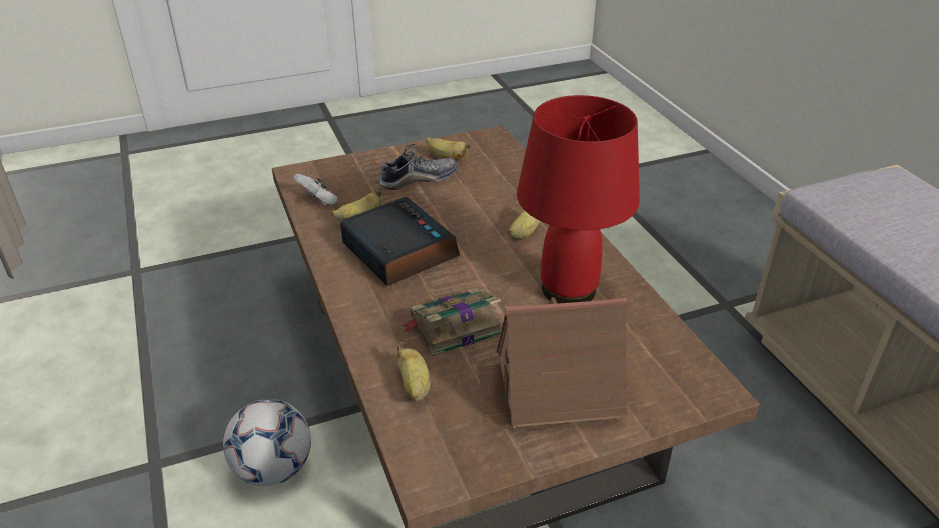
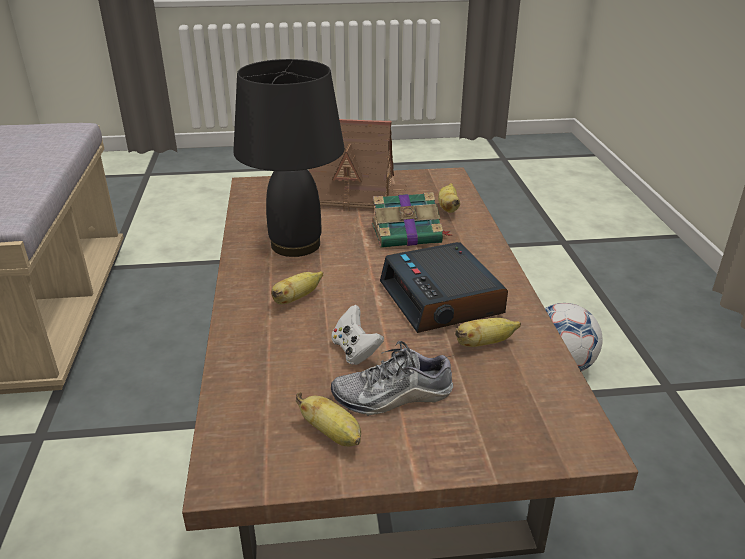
camera: 165 degrees left, 5 degrees down
white game controller [294,174,337,206] -> white game controller moved to [331,305,384,365]
red table lamp [517,95,640,303] -> black table lamp [233,59,345,257]

